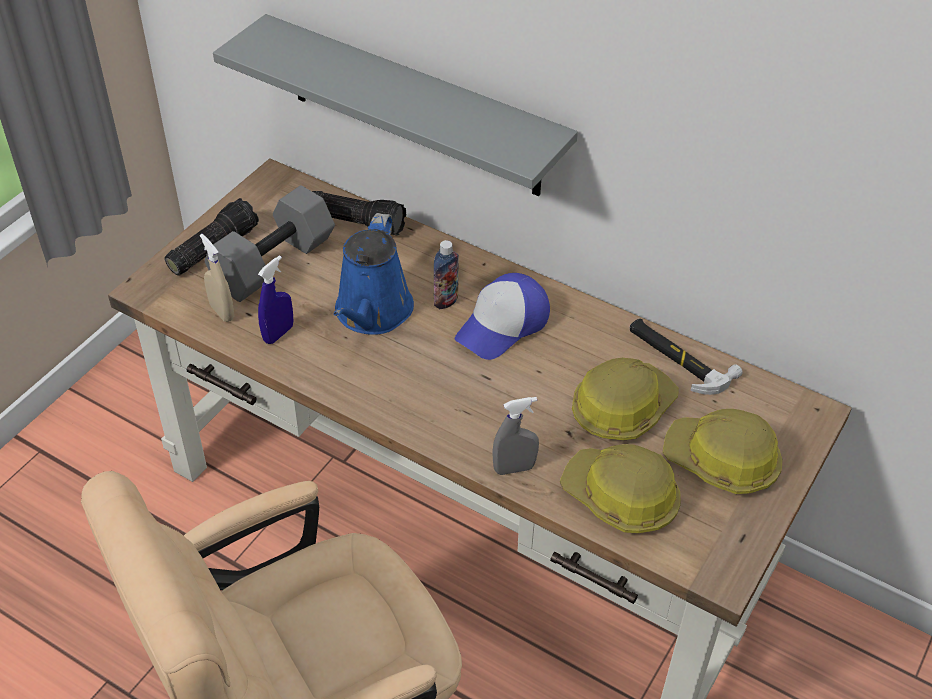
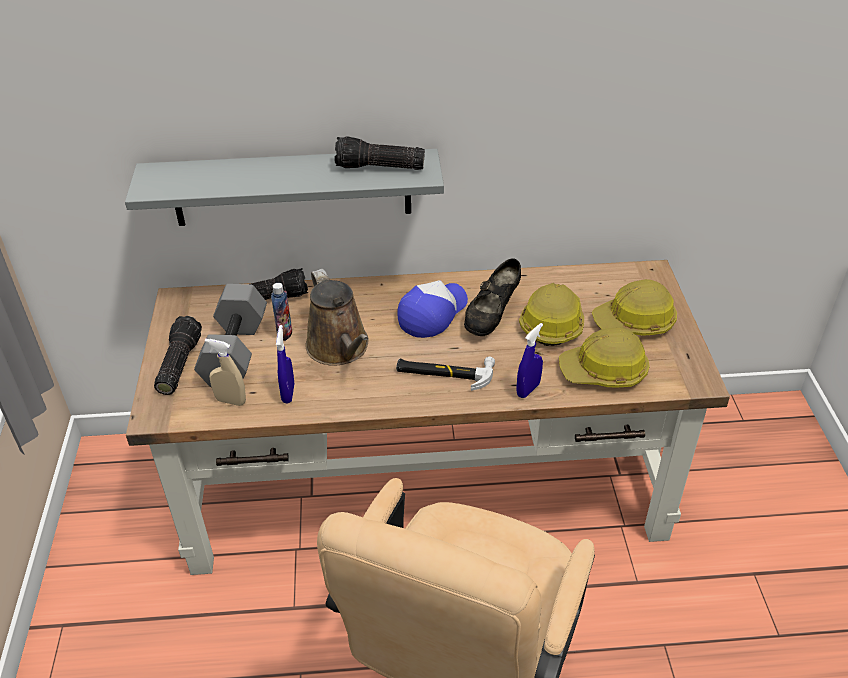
camera: 35 degrees left, 5 degrees down
blue watering can [334,213,414,335] -> brown watering can [305,269,369,366]
bottle [434,240,459,309] -> bottle moved to [271,283,292,341]
cap [455,273,550,360] -> cap turned 150 degrees counterclockwise [397,280,468,338]
grey spray bottle [492,397,539,475] -> blue spray bottle [516,323,543,398]
hammer [630,318,743,395] -> hammer moved to [396,357,495,391]
none -> flashlight [335,136,425,170]
none -> black shoe [464,258,521,336]

